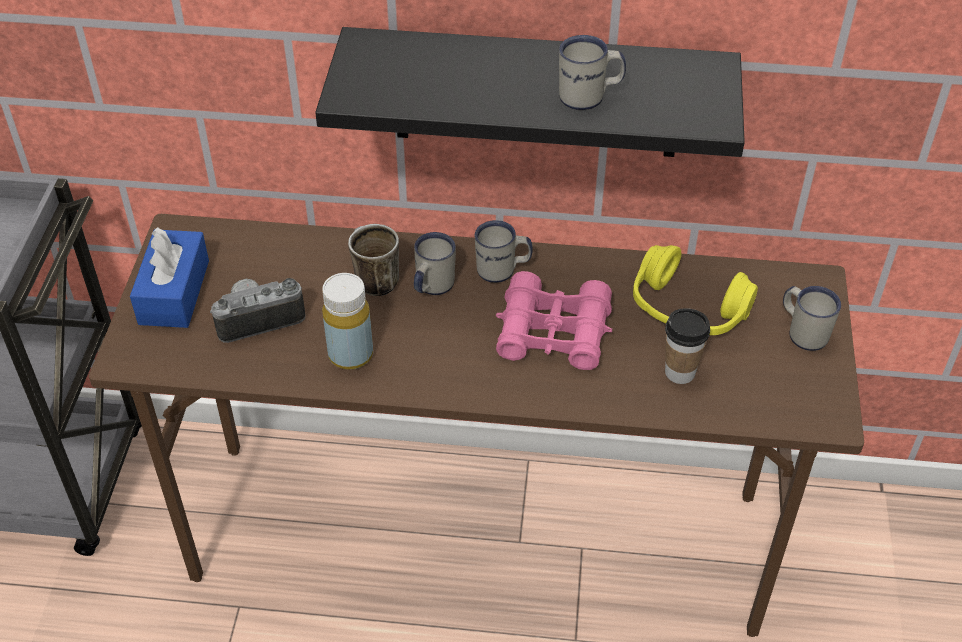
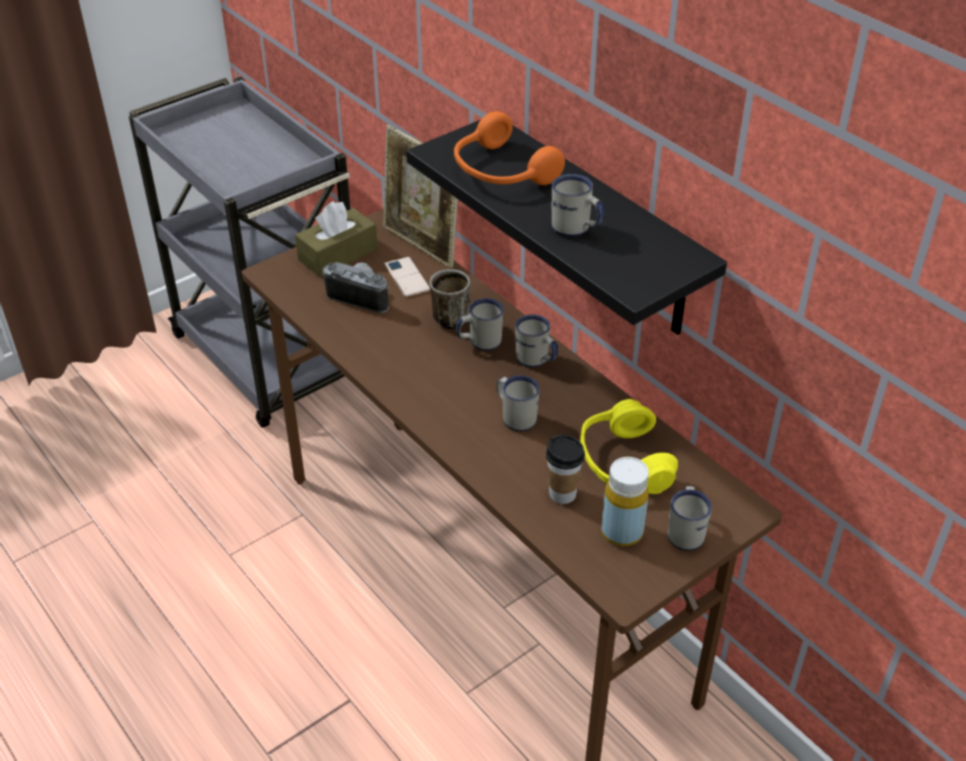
camera: 45 degrees right, 5 degrees down
blue tissue box [130,227,209,328] -> brown tissue box [295,201,378,277]
yellow bottle [322,273,373,370] -> yellow bottle moved to [601,457,649,546]
pink binoculars [496,271,612,370] -> white mug [497,375,540,431]
none -> picture frame [383,125,458,268]
none -> phone [384,257,430,298]
none -> orange headphones [454,111,565,185]

